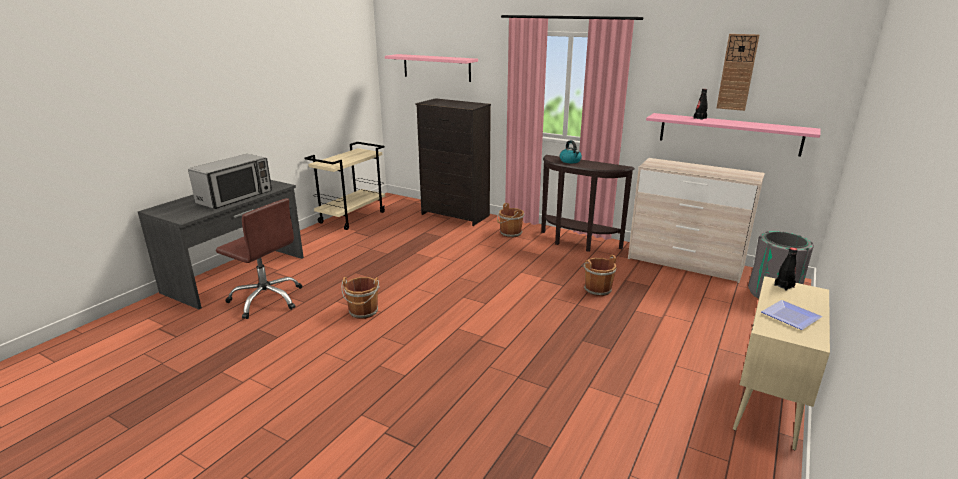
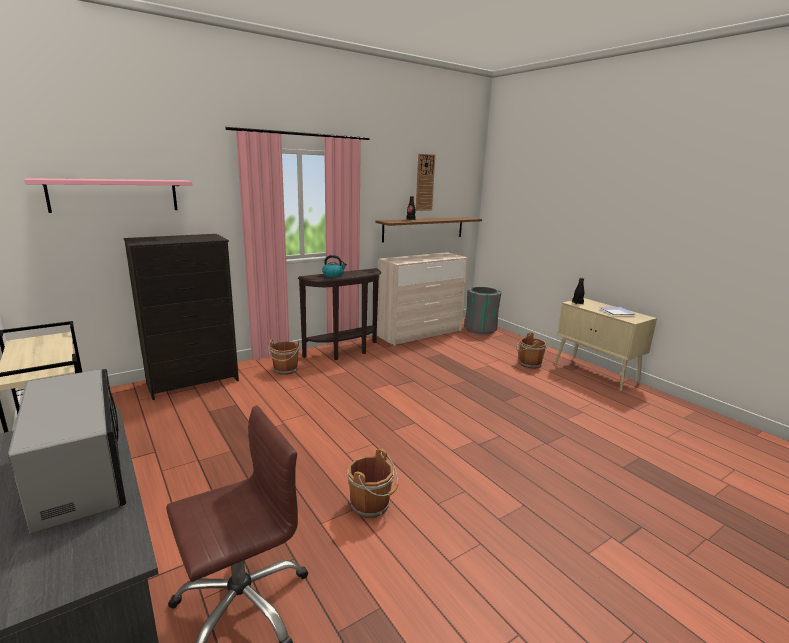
camera: 65 degrees left, 5 degrees down
brown bucket [582,255,616,296] -> brown bucket moved to [516,332,547,368]
pink shelf [646,113,821,157] -> brown shelf [375,217,482,243]

